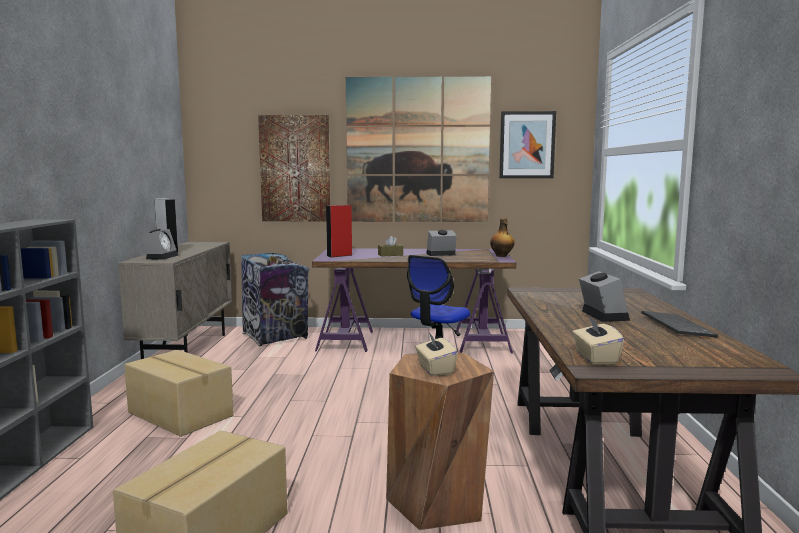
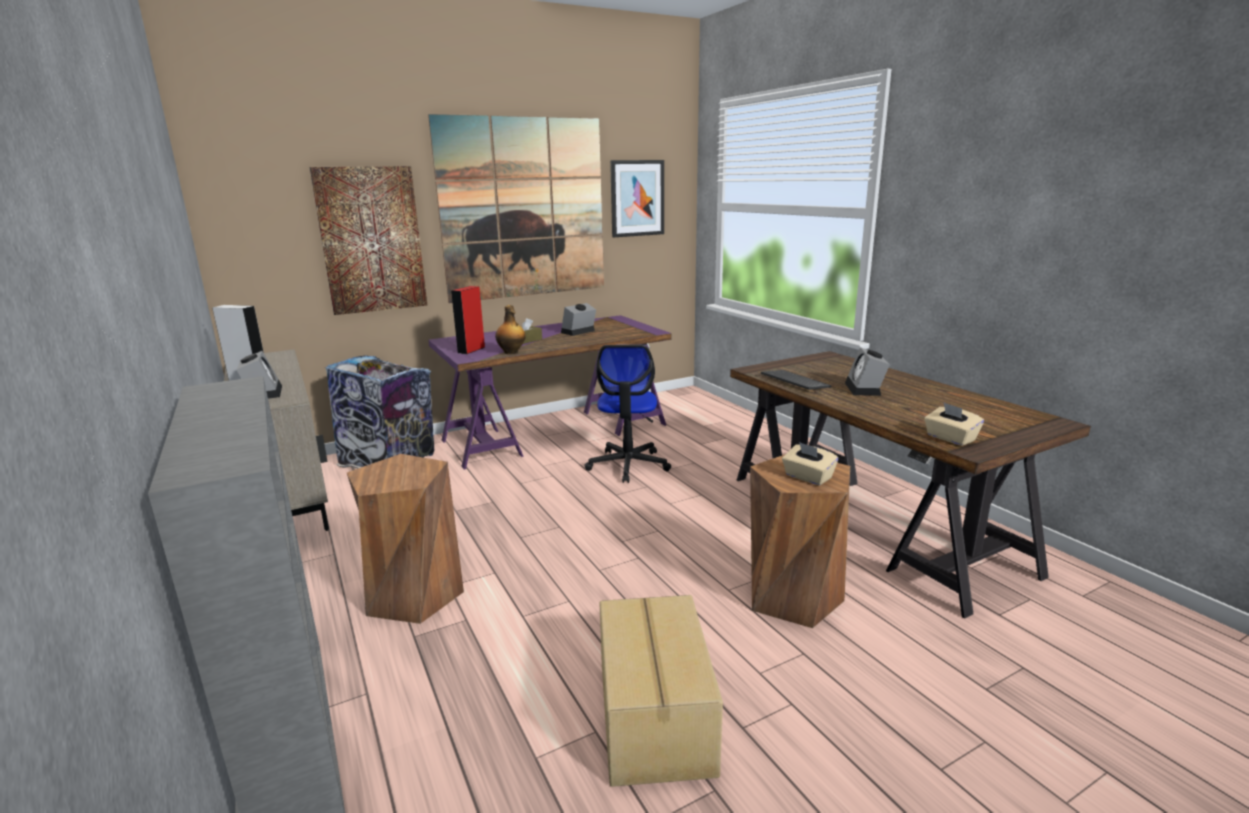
camera: 30 degrees left, 10 degrees up
cardboard box [124,350,234,437] -> brown stool [347,454,464,624]
bottle [490,218,514,257] -> bottle moved to [495,305,526,354]
alarm clock [579,271,630,322] -> alarm clock turned 135 degrees counterclockwise [845,347,890,396]
keyboard [641,311,718,338] -> keyboard moved to [761,370,832,390]

